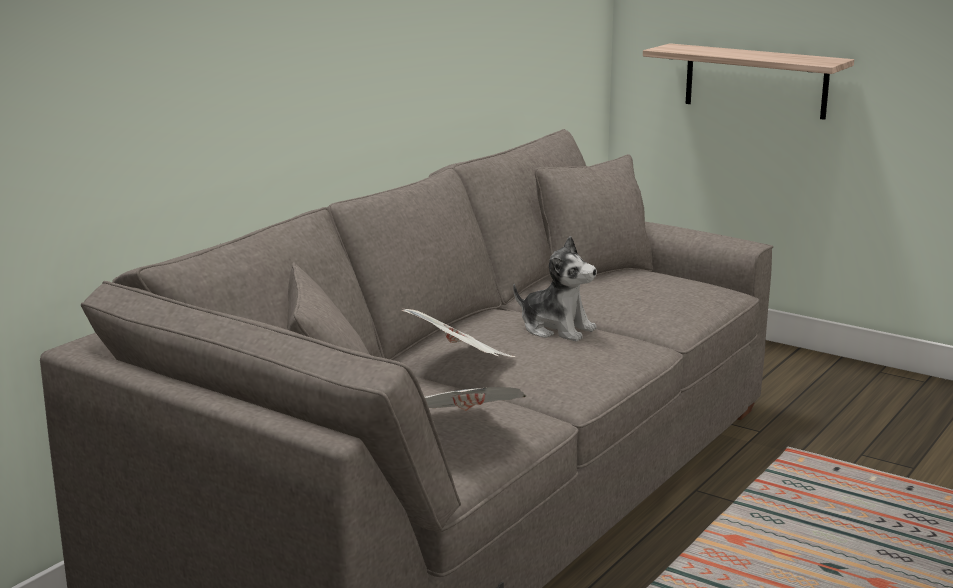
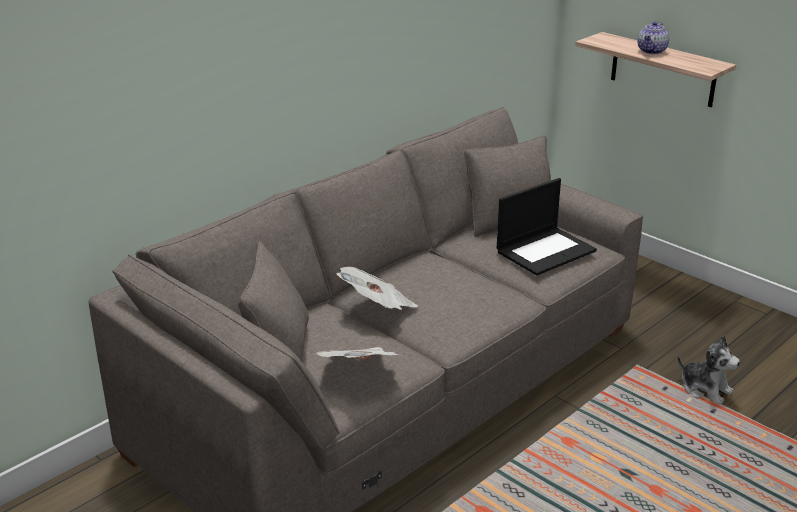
camera: 10 degrees right, 10 degrees up
plush toy [513,236,597,342] -> plush toy moved to [677,335,740,405]
none -> laptop [497,178,597,276]
none -> teapot [637,21,669,54]

